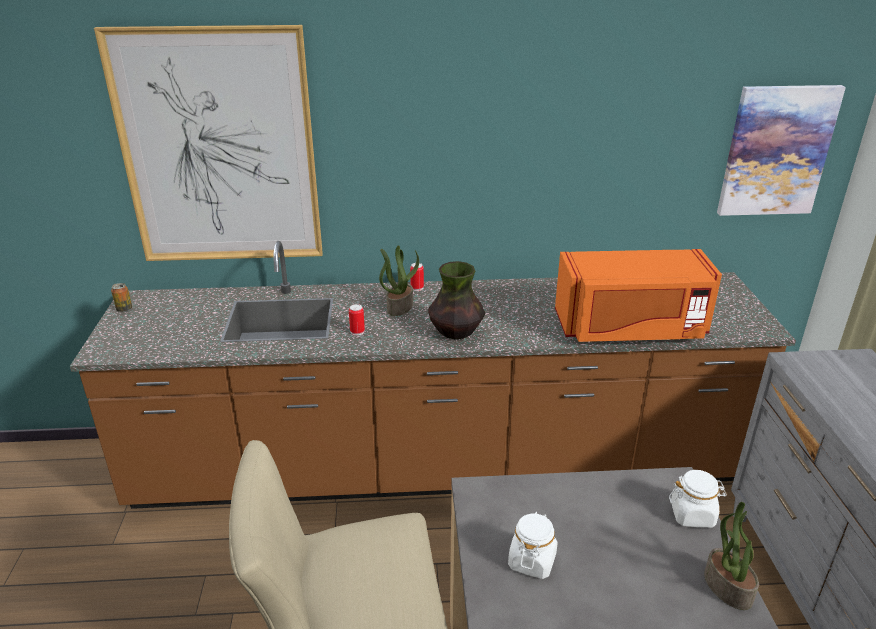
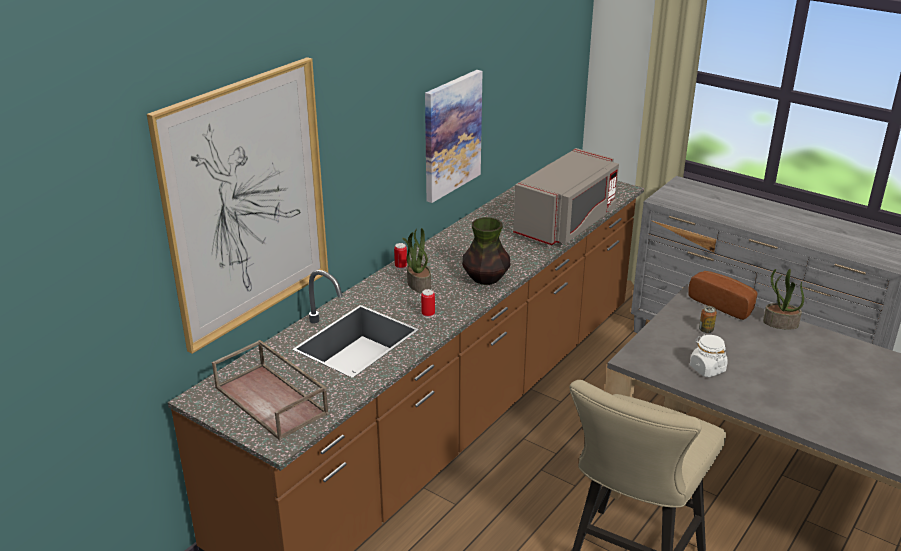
camera: 50 degrees left, 0 degrees up
can [111,283,132,312] -> can moved to [699,306,717,333]
orange microwave [555,249,722,342] -> grey microwave [513,148,619,245]
white jar [669,470,727,528] -> bread [688,271,758,320]
picture [717,85,846,216] -> picture moved to [425,70,482,203]
none -> brown tray [212,340,329,440]

